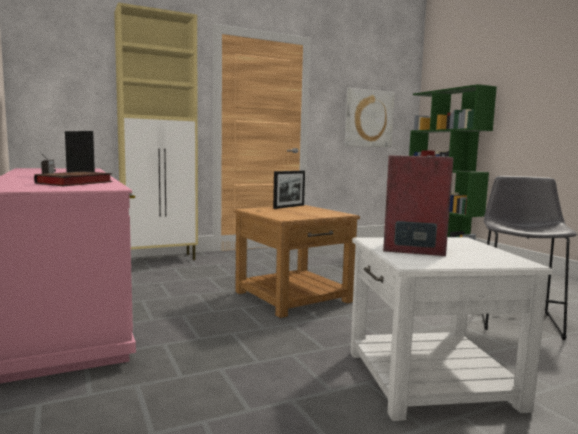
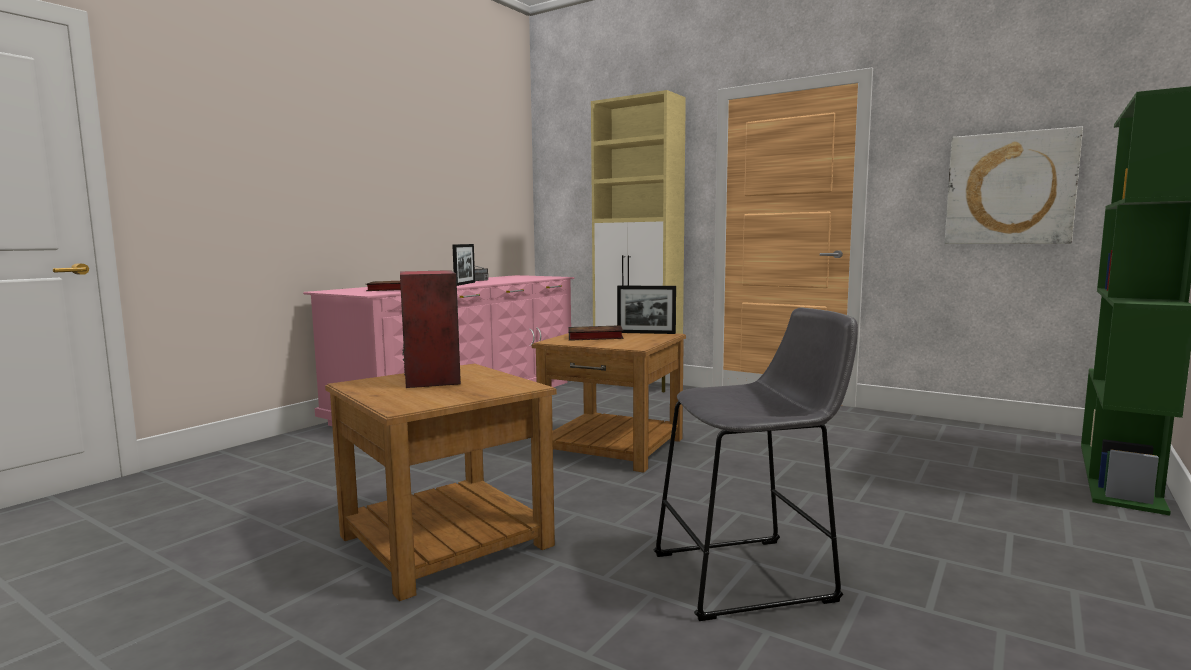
camera: 60 degrees right, 0 degrees up
white side table [350,237,553,421] -> brown side table [325,364,557,601]
none -> book [568,325,624,341]

